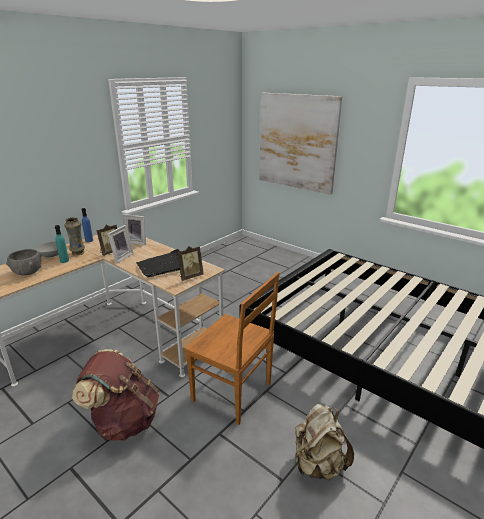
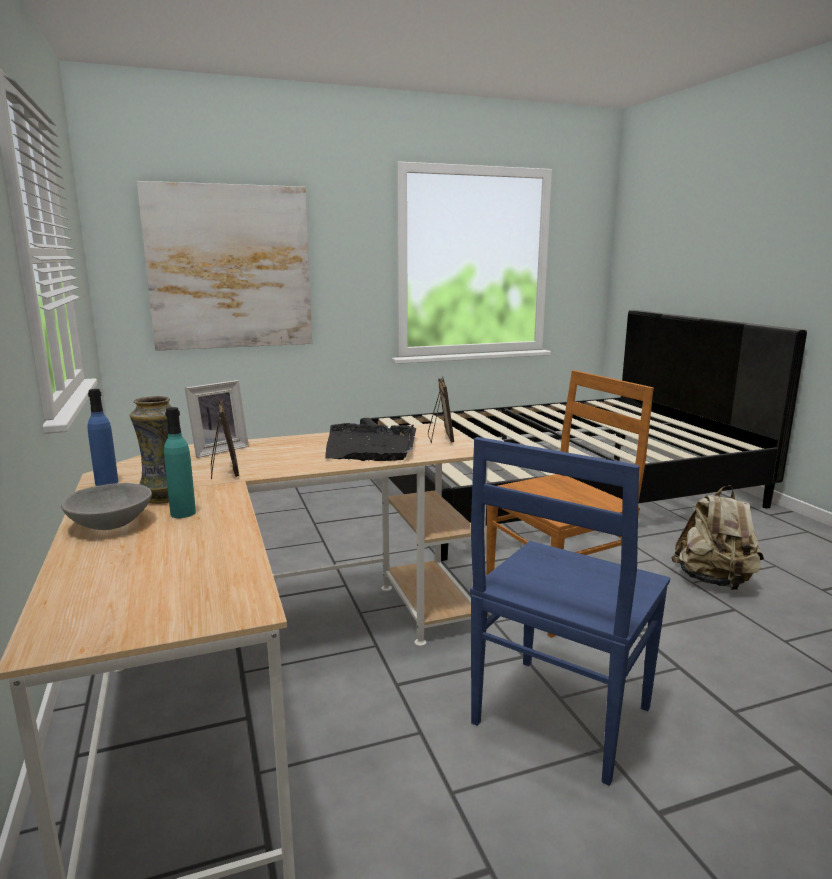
camera: 60 degrees left, 10 degrees down
grey bowl [6,249,42,275] -> none
brown backpack [72,349,159,441] -> blue chair [470,437,670,786]
picture frame [108,225,134,264] -> none

